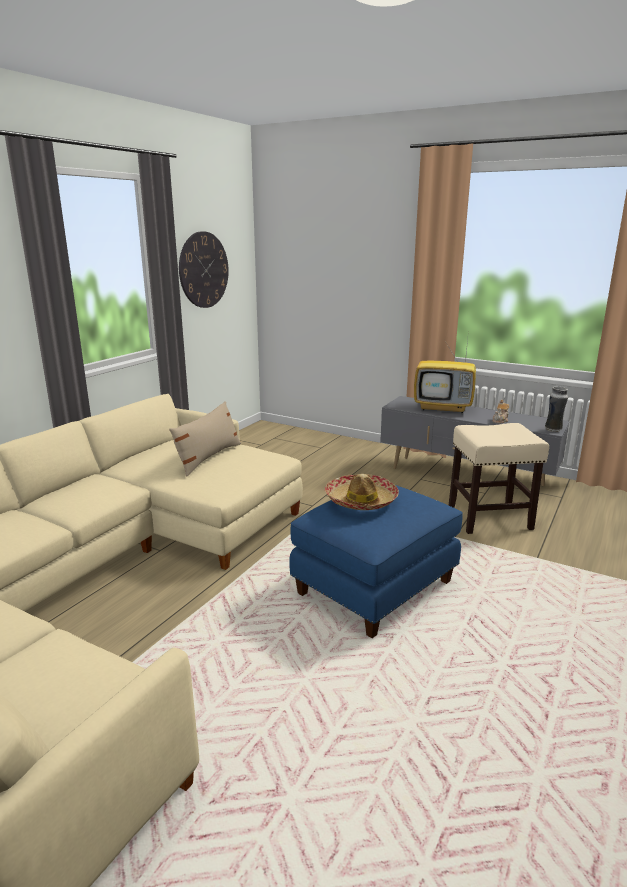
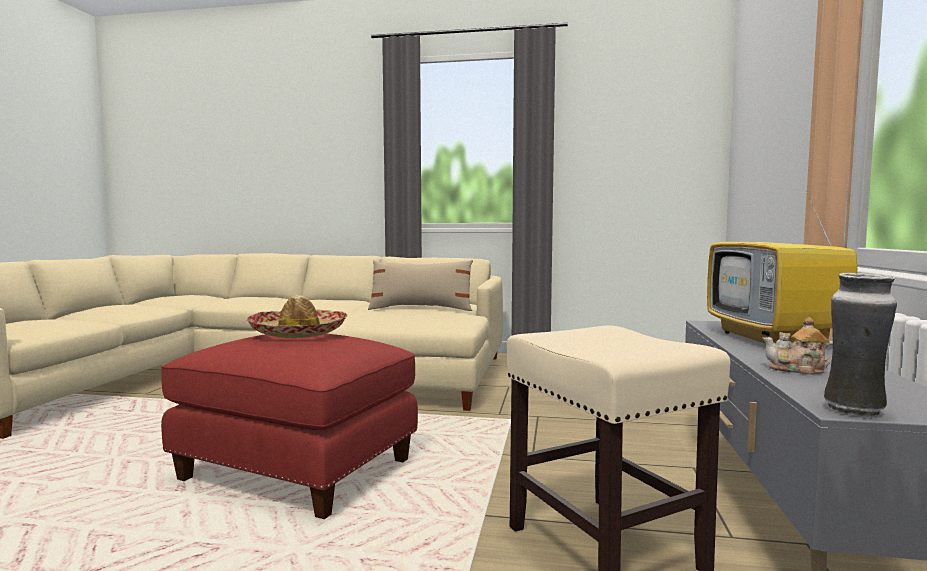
camera: 70 degrees right, 15 degrees down
wall clock [179,231,229,308] -> none
blue ottoman [289,485,463,638] -> red ottoman [161,334,418,519]

